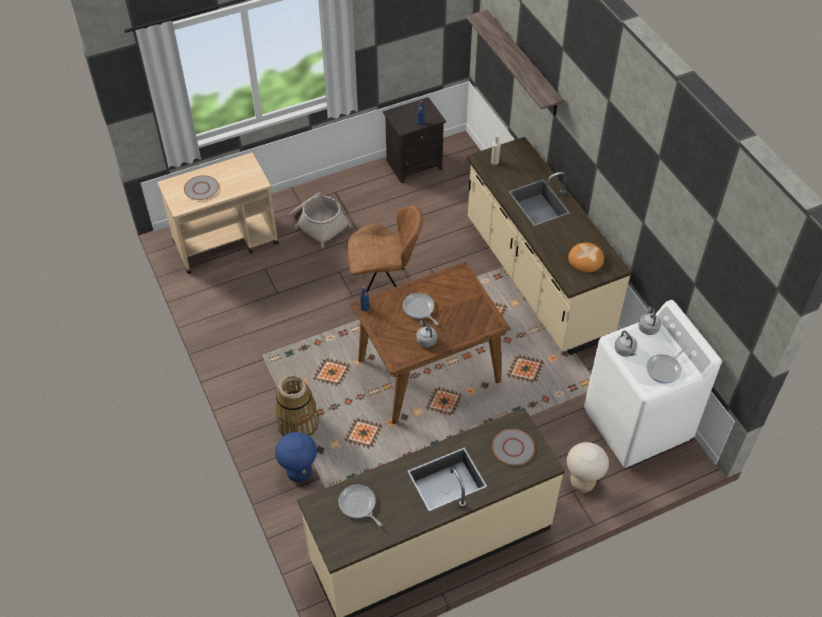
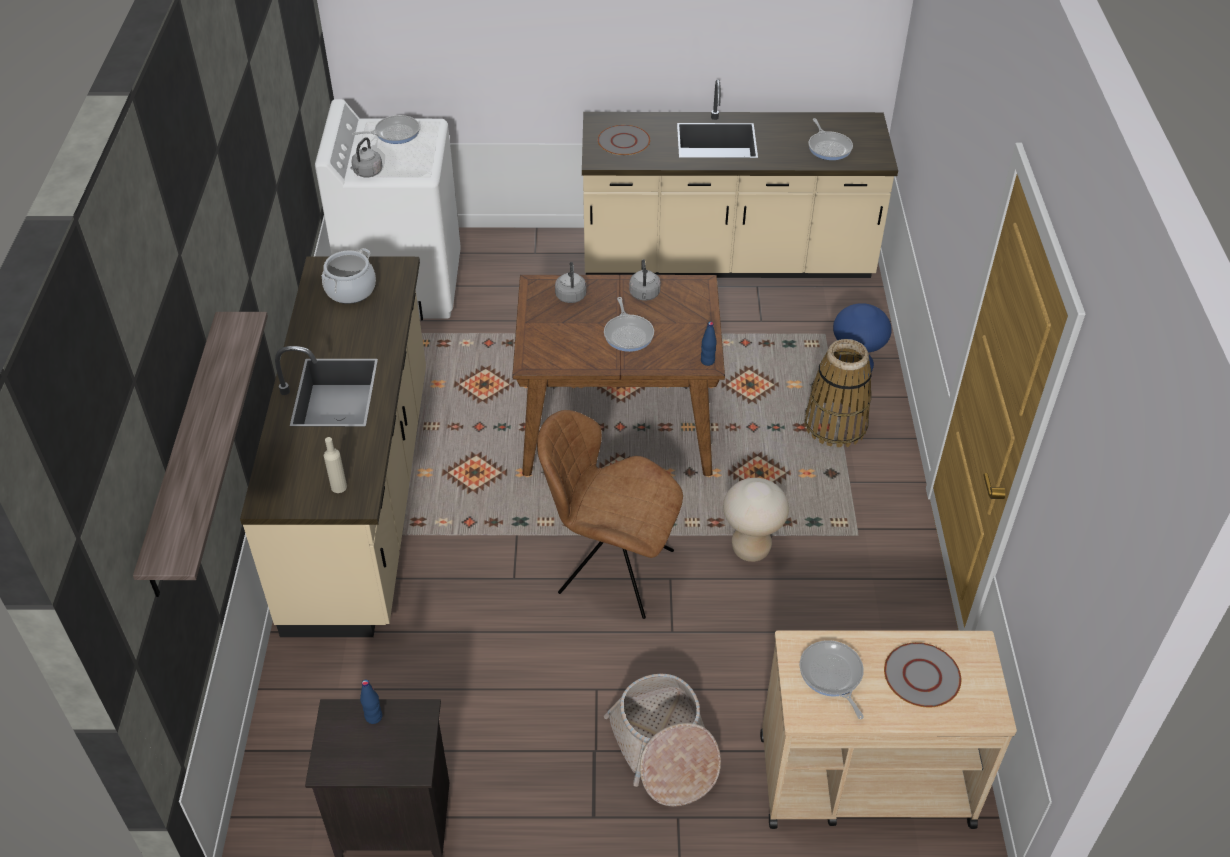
camera: 155 degrees left, 5 degrees down
beige stool [567,442,609,493] -> beige stool moved to [723,478,789,562]
bread [568,243,604,273] -> cooking pot [321,248,376,304]
grey kettle [614,330,637,357] -> grey kettle moved to [555,262,586,303]
none -> frying pan [800,640,864,719]

